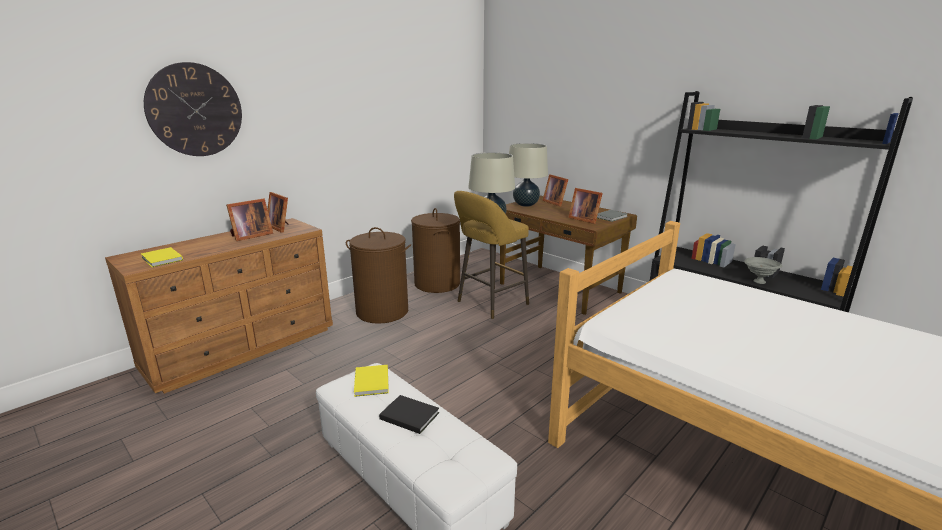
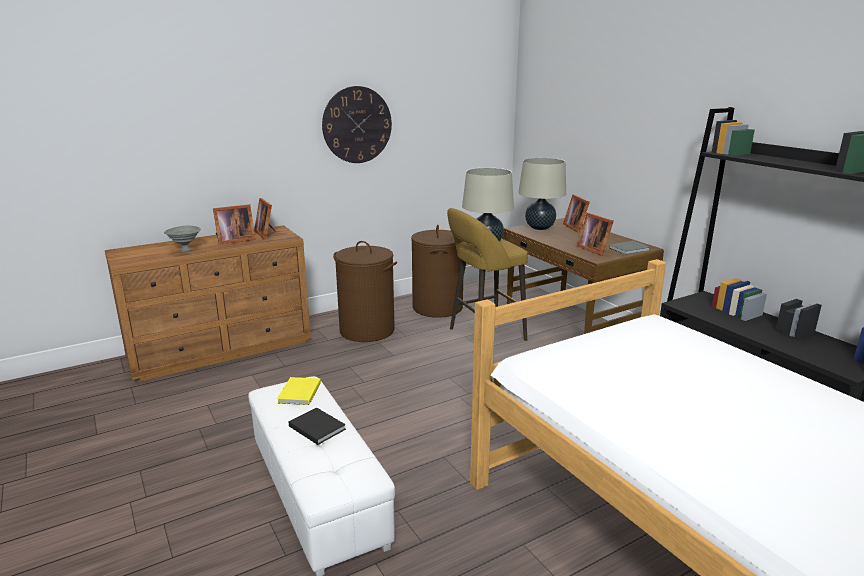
camera: 15 degrees right, 0 degrees up
yellow book [141,247,183,267] -> none
wall clock [144,62,242,156] -> wall clock moved to [322,86,392,163]
grey bowl [744,257,782,284] -> grey bowl moved to [164,226,201,252]

